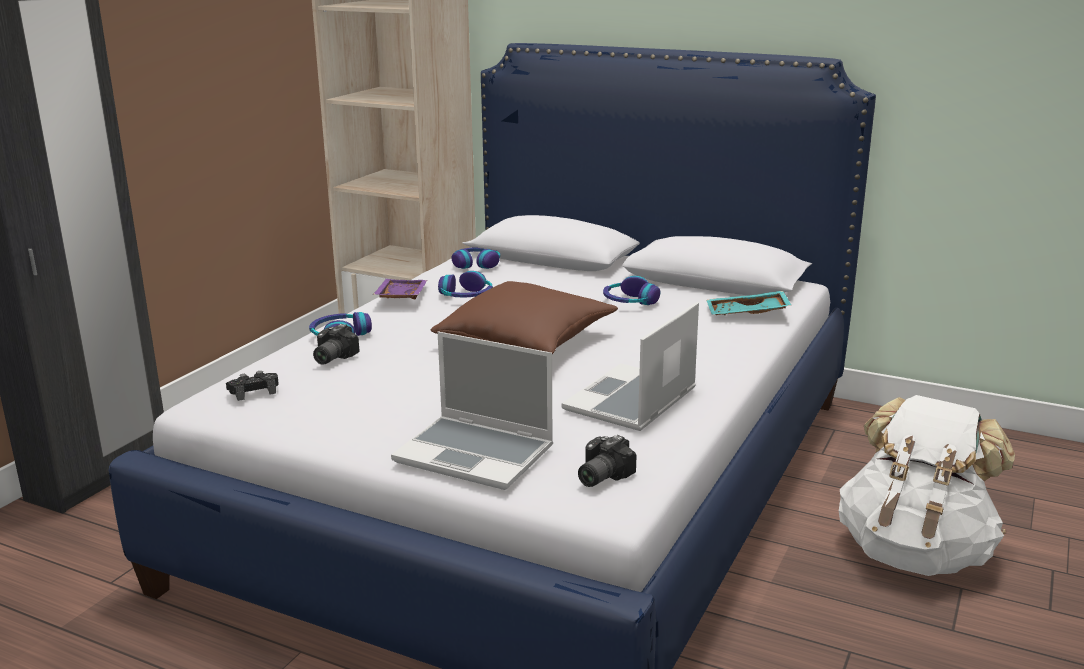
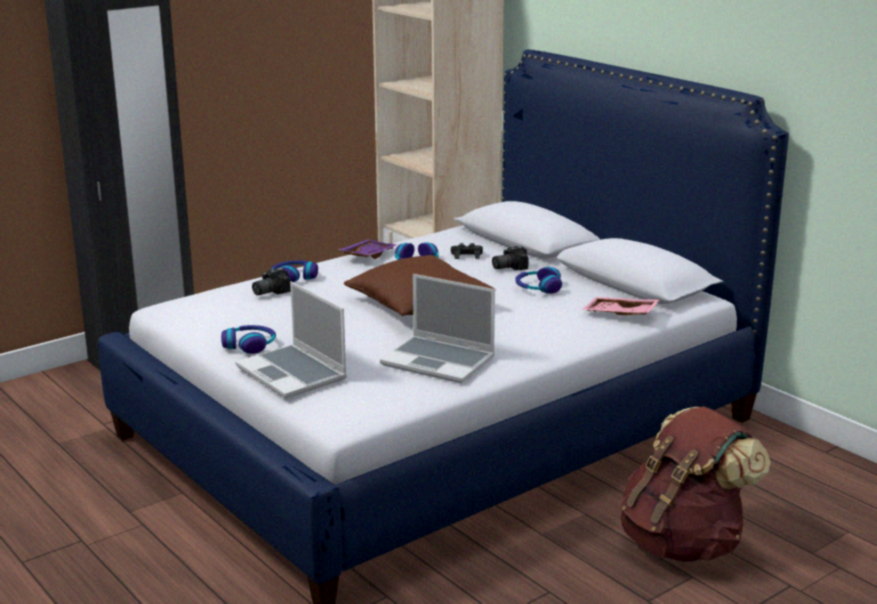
camera: 25 degrees right, 0 degrees up
black game controller [226,371,279,401] -> black game controller moved to [451,243,483,259]
headphones [451,247,500,269] -> headphones moved to [221,325,276,354]
laptop [561,302,699,431] -> laptop turned 120 degrees counterclockwise [380,274,495,383]
camera [578,435,637,487] -> camera moved to [492,246,529,270]
turquoise tray [706,291,791,315] -> pink tray [583,297,660,315]
white backpack [839,395,1015,576] -> brown backpack [620,406,771,562]

